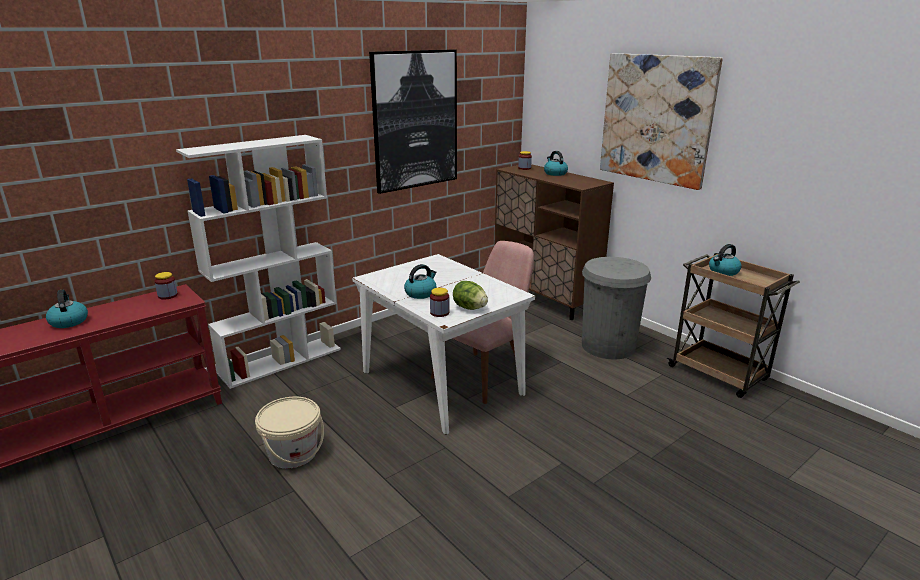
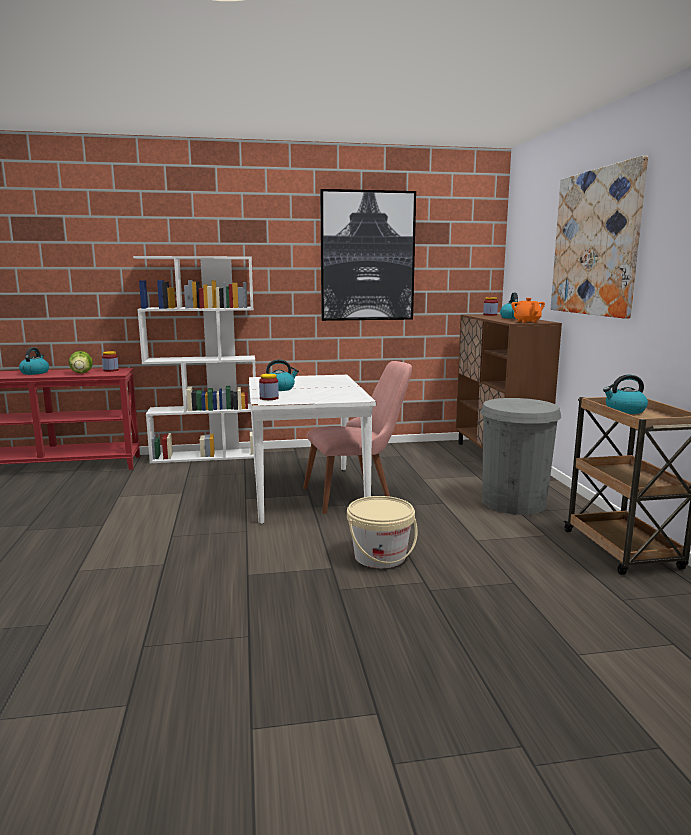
camera: 30 degrees right, 10 degrees down
beige bucket [255,396,324,469] -> beige bucket moved to [347,496,418,568]
lettuce [453,281,488,310] -> lettuce moved to [69,351,93,373]
none -> orange teapot [511,298,545,323]

